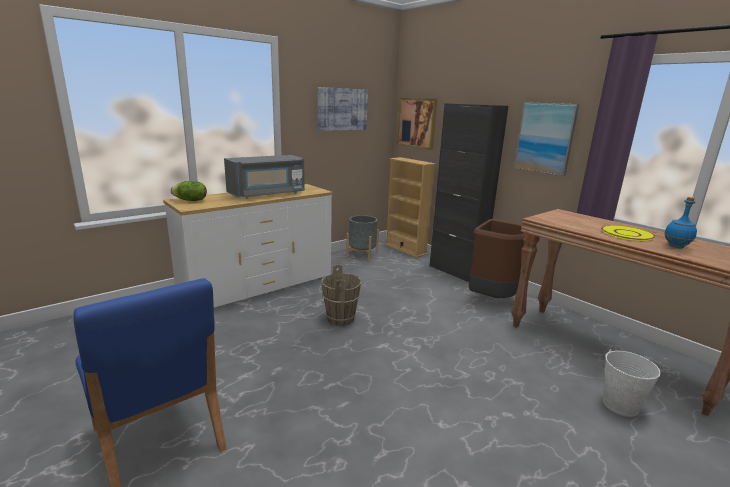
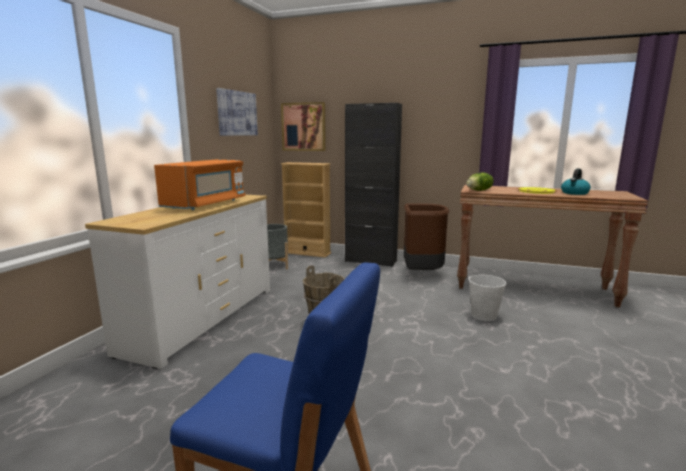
camera: 30 degrees left, 5 degrees down
lettuce [171,181,207,201] -> lettuce moved to [466,172,494,191]
grey microwave [224,155,305,199] -> orange microwave [154,160,245,210]
picture [514,102,579,176] -> none
white bucket [603,349,661,417] -> white bucket moved to [469,275,507,321]
blue bottle [664,197,697,249] -> kettle [561,169,591,195]

